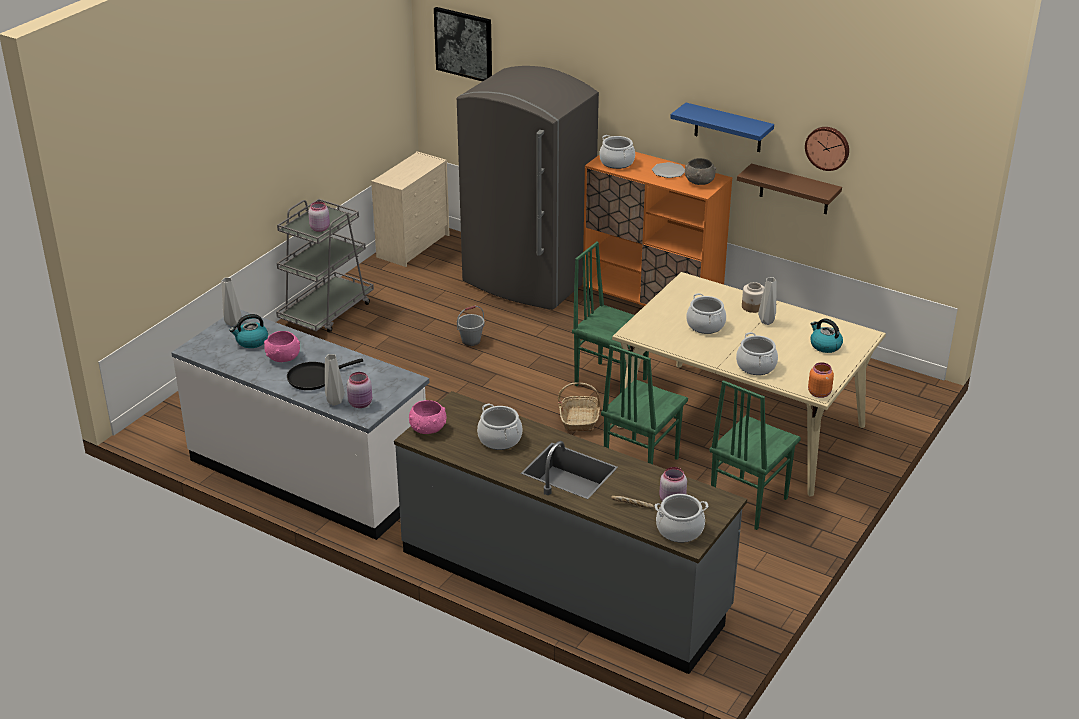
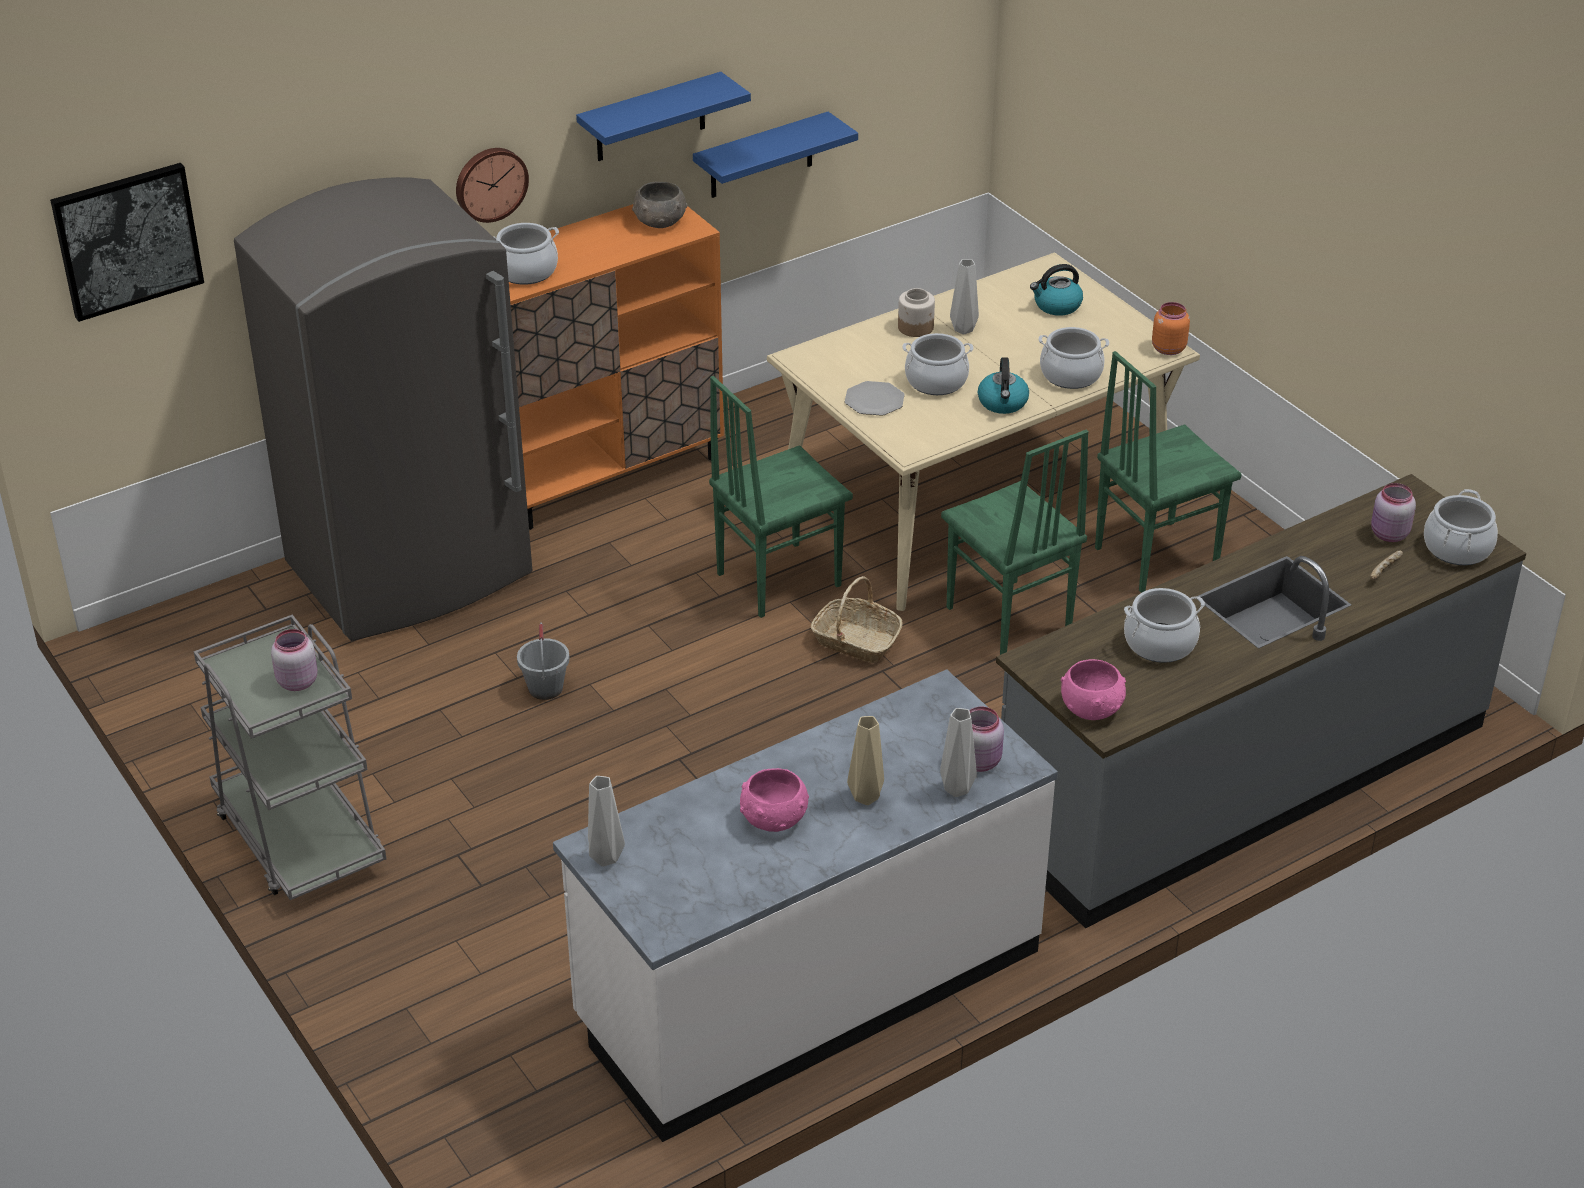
camera: 65 degrees left, 5 degrees up
kettle [229,314,268,348] -> kettle moved to [978,357,1029,414]
black frying pan [287,358,363,390] -> beige vase [847,716,884,805]
beige dresser [371,152,450,267] -> none
plate [652,162,685,178] -> plate moved to [845,381,904,416]
green chair [710,380,801,530] -> green chair turned 90 degrees clockwise [1095,351,1242,593]
brown shelf [737,163,842,214] -> blue shelf [693,112,858,198]
wall clock [805,127,849,171] -> wall clock moved to [456,148,529,223]

